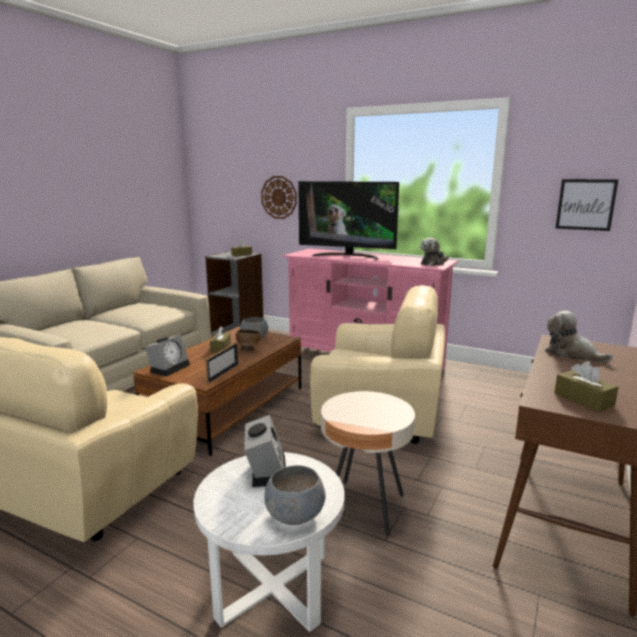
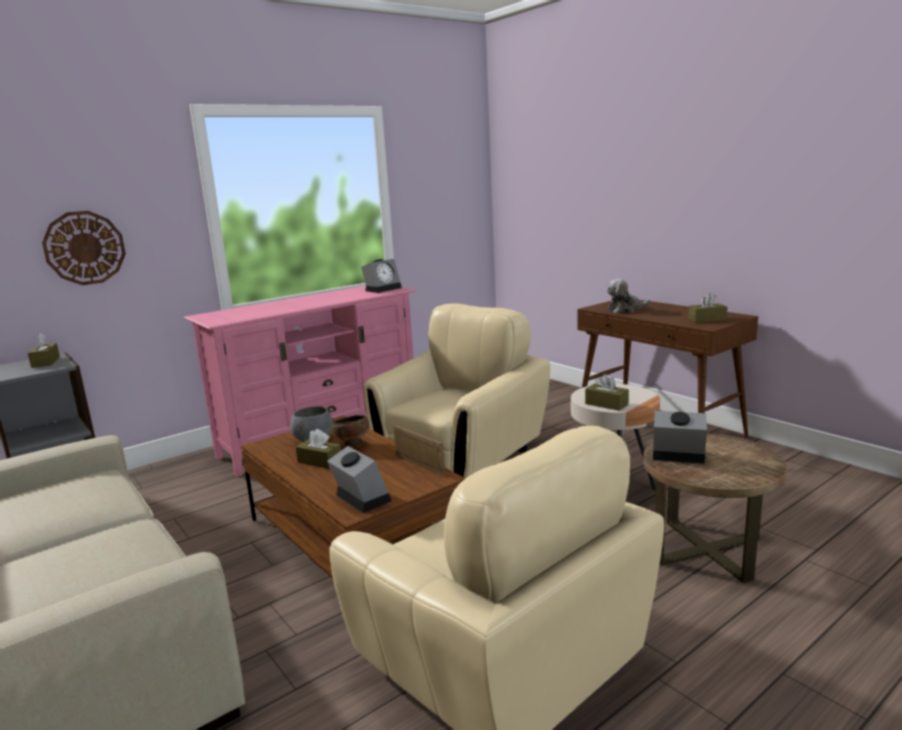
camera: 65 degrees left, 0 degrees up
white side table [194,452,345,632] -> brown side table [643,433,787,583]
grey bowl [264,465,326,525] -> none
television [298,181,399,260] -> none
plush toy [421,238,449,266] -> alarm clock [361,259,402,293]
picture [555,179,618,231] -> none
none -> brown tissue box [585,374,629,411]

